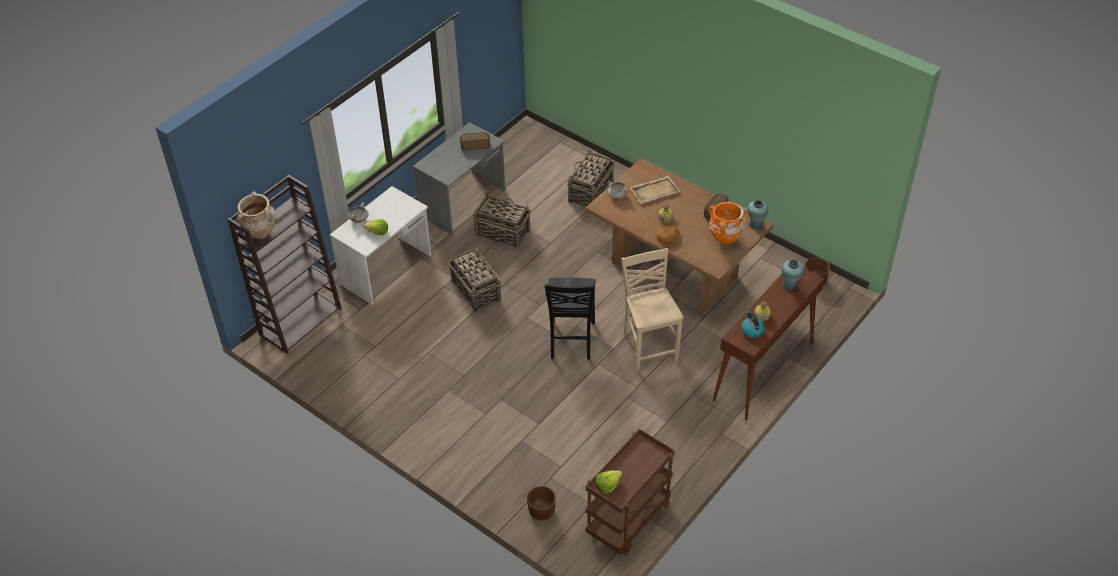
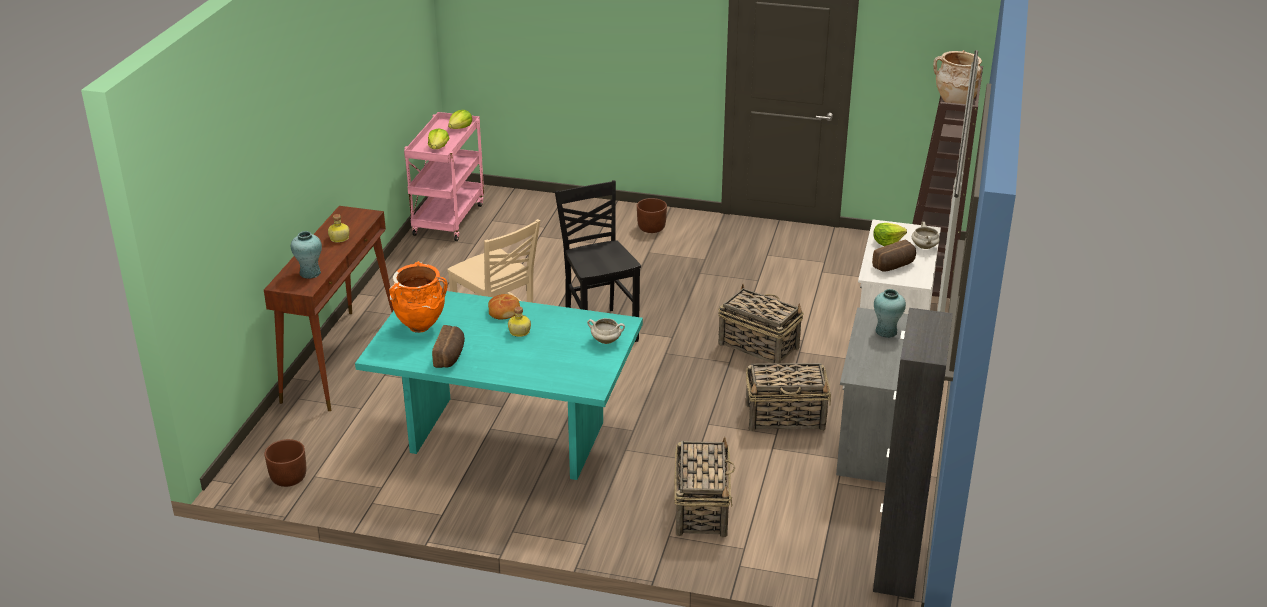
camera: 155 degrees right, 15 degrees down
bread [460,132,490,151] -> bread moved to [872,240,916,271]
brown planter [527,486,556,521] -> brown planter moved to [637,198,667,233]
brown dining table [585,158,773,313] -> turquoise dining table [355,291,643,480]
brown cart [586,429,675,555] -> pink cart [404,112,484,241]
beige tray [629,176,680,204] -> none
kettle [741,311,765,338] -> none
turquoise vase [747,200,768,230] -> turquoise vase moved to [874,289,906,338]
none -> lettuce [428,128,449,149]
none -> black cabinet [873,308,953,599]

